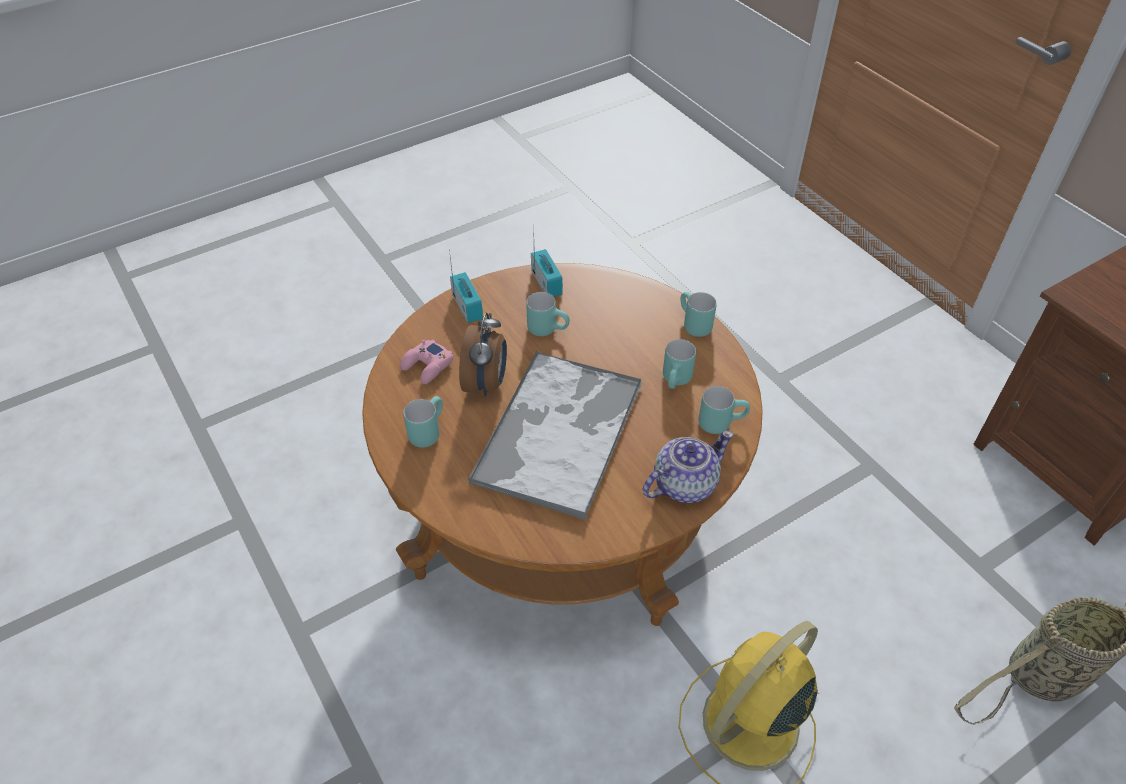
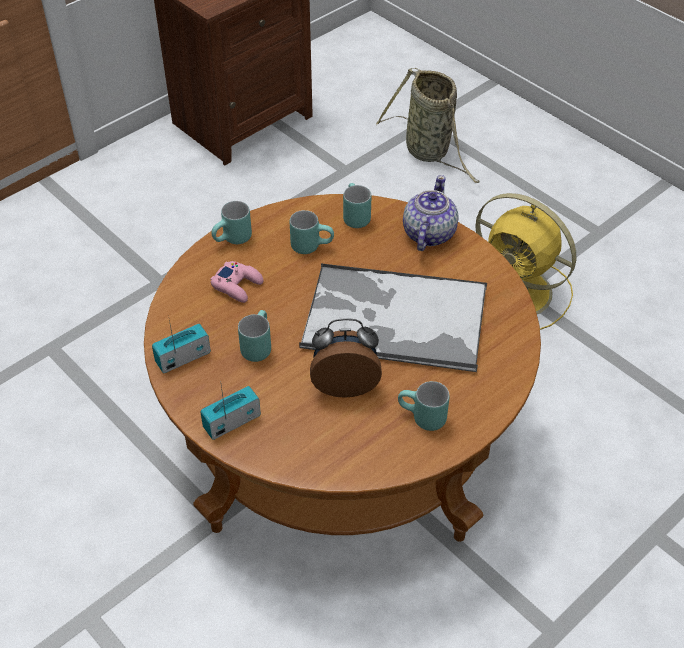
camera: 100 degrees left, 0 degrees up
pink game controller [400,339,453,384] -> pink game controller moved to [210,261,263,303]
teapot [642,430,733,503] -> teapot turned 60 degrees clockwise [403,175,459,251]

